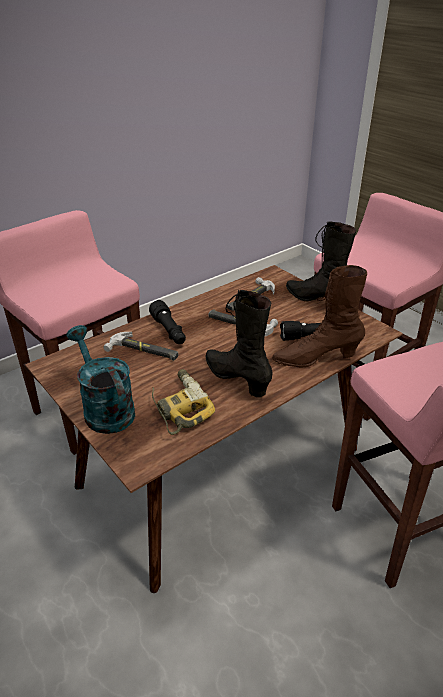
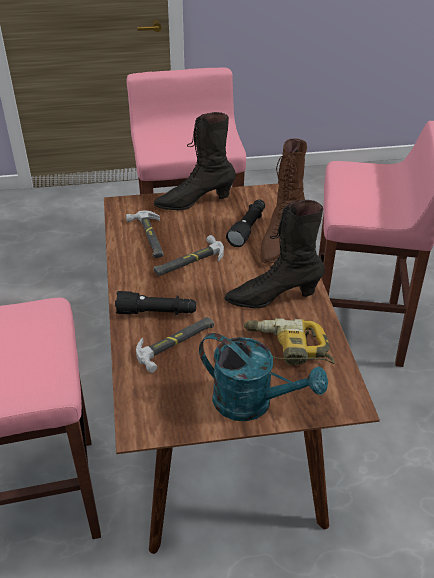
camera: 60 degrees left, 5 degrees up
turquoise watering can [66,325,135,434] -> turquoise watering can turned 150 degrees counterclockwise [199,333,328,421]

